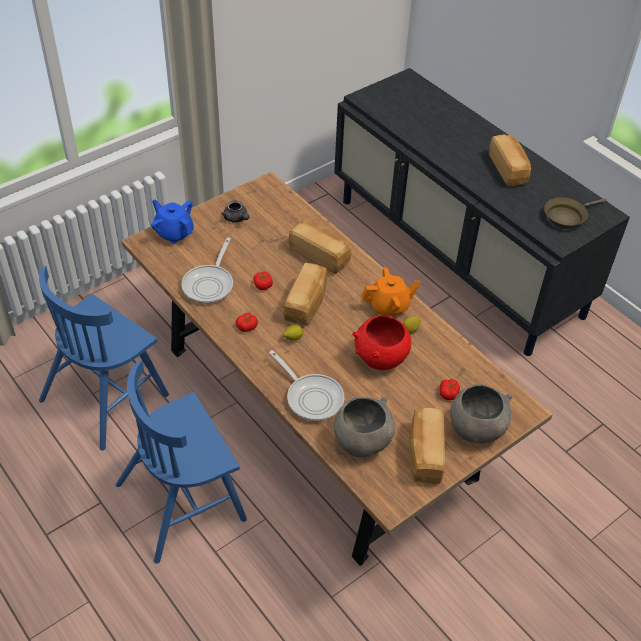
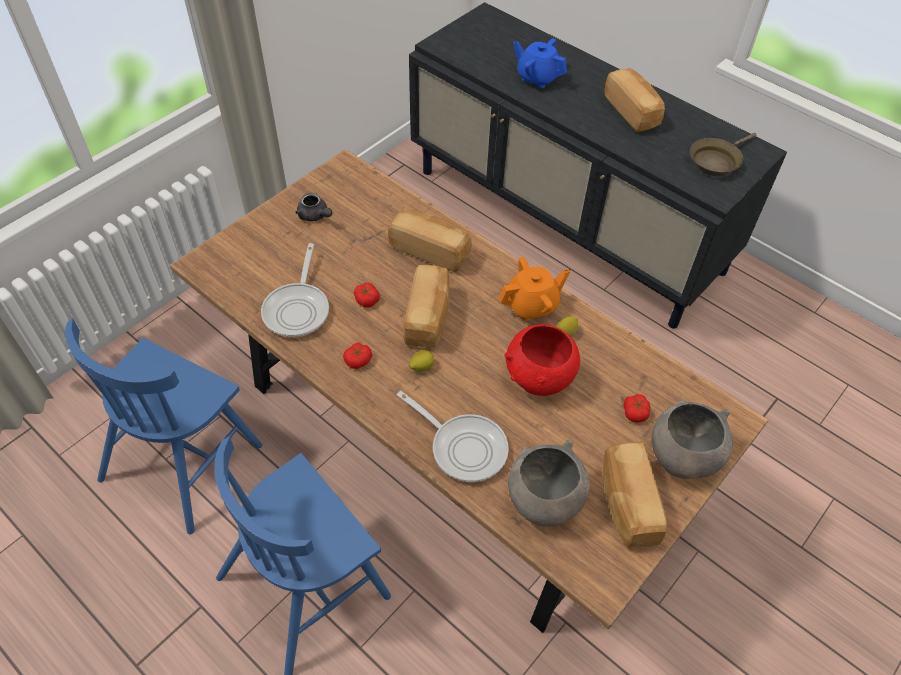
camera: 10 degrees left, 5 degrees up
blue teapot [151,199,194,244] -> blue teapot moved to [513,38,567,88]

